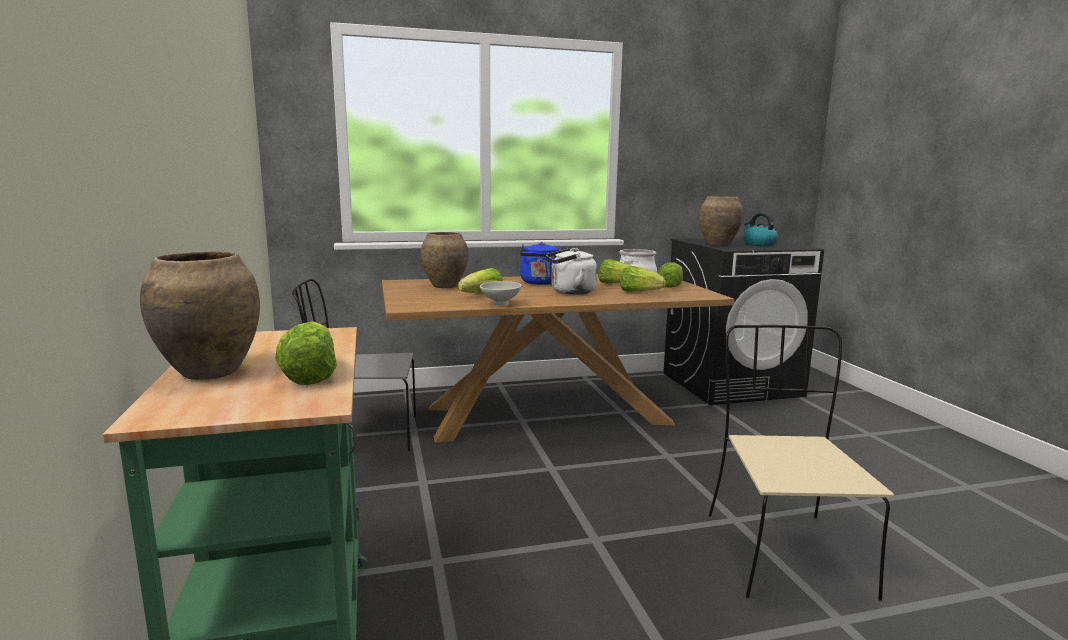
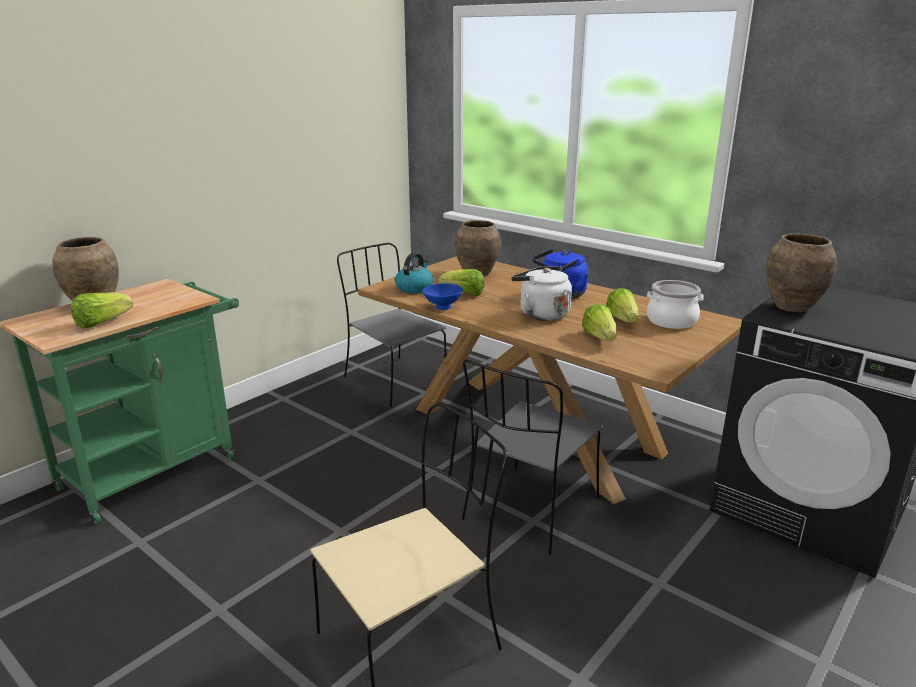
camera: 55 degrees right, 10 degrees up
white bowl [480,281,522,306] -> blue bowl [422,283,463,310]
lettuce [658,262,683,288] -> none
kettle [743,213,778,246] -> kettle moved to [395,252,434,294]
none -> grey chair [462,359,603,555]

